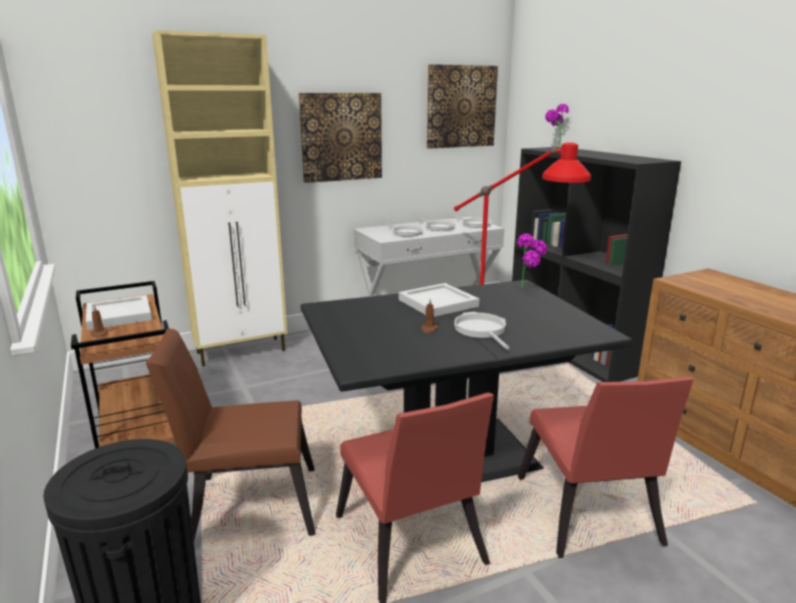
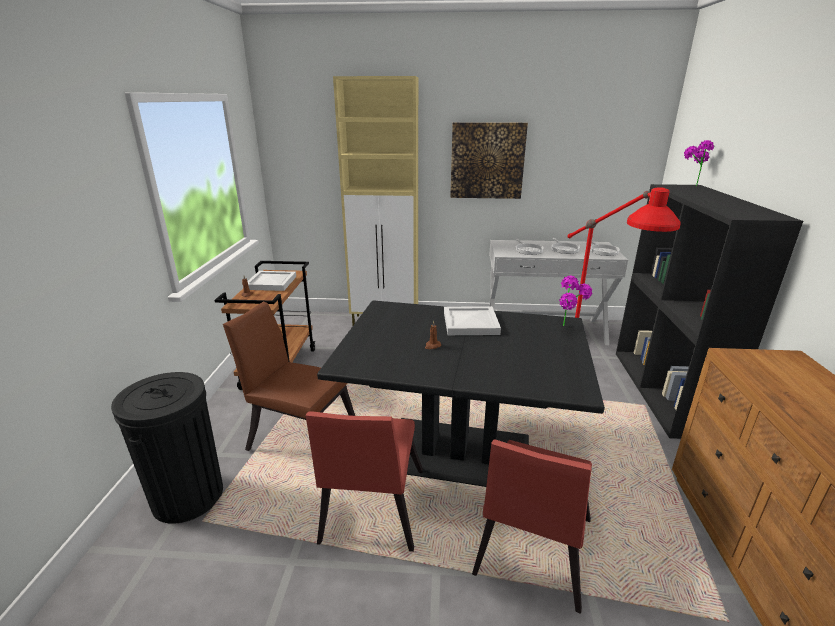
camera: 30 degrees right, 5 degrees up
picture [427,64,498,149] -> none
frying pan [454,312,510,350] -> none

